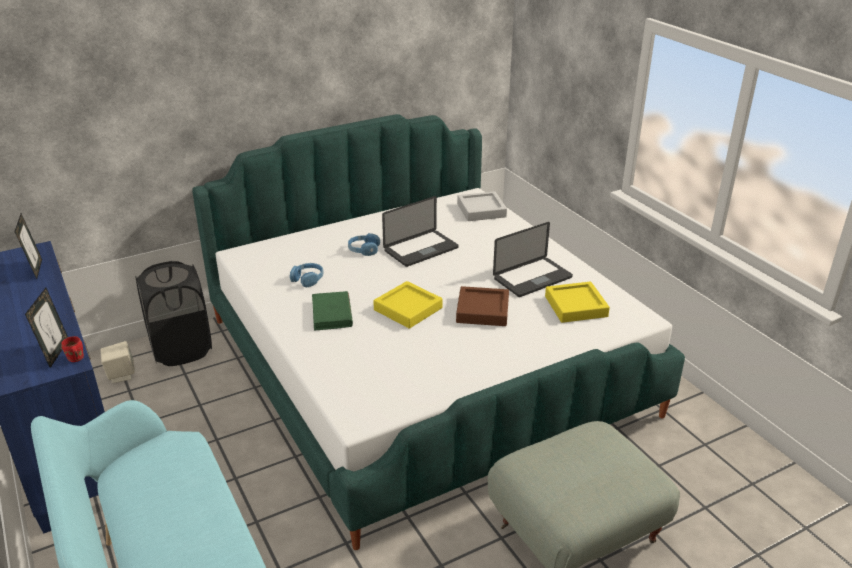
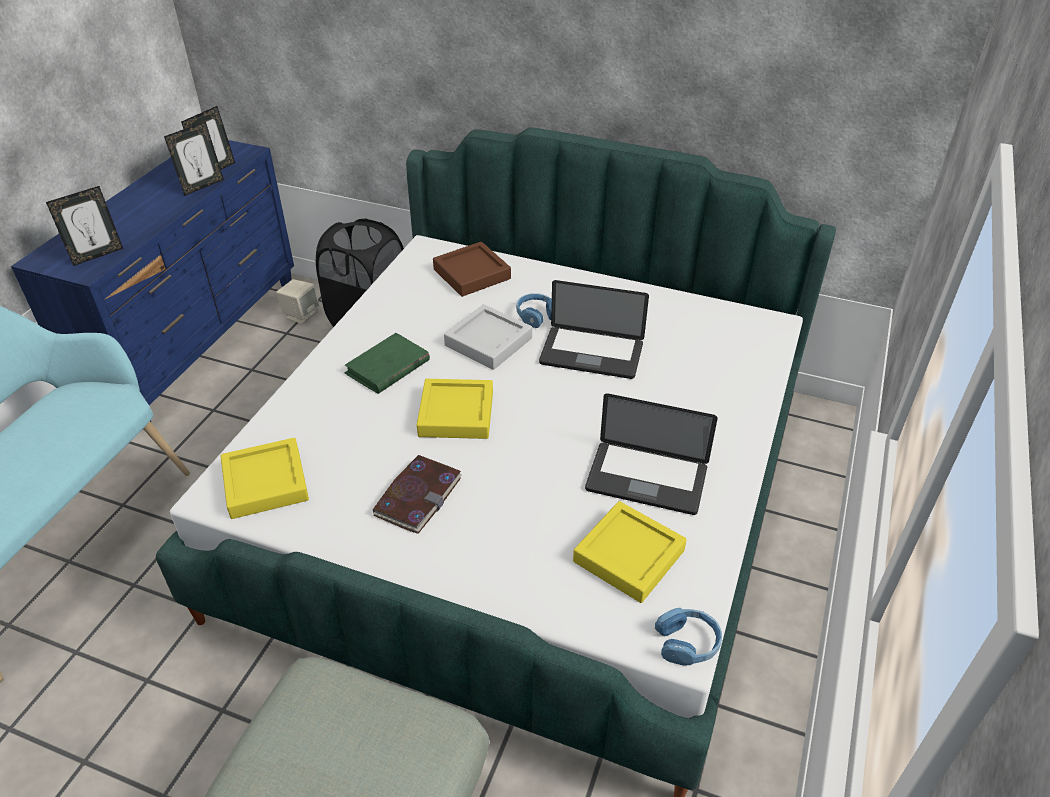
camera: 50 degrees right, 10 degrees up
red mug [61,336,84,362] -> none
blue headphones [290,263,324,287] -> blue headphones moved to [655,608,722,666]
brown tray [456,286,509,326] -> brown tray moved to [433,242,511,297]
grey tray [457,191,507,221] -> grey tray moved to [444,304,532,370]
none -> picture frame [164,121,224,196]
none -> yellow tray [221,438,309,519]
none -> book [373,455,462,534]

